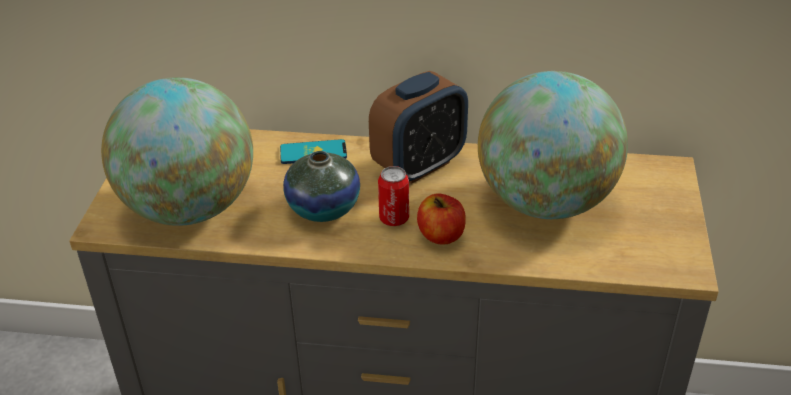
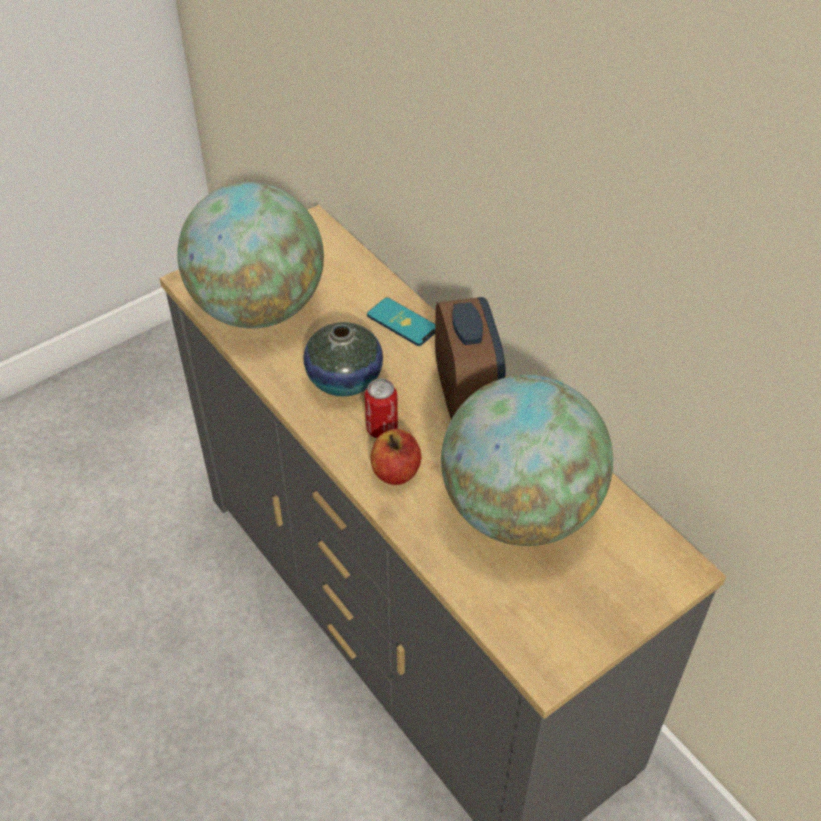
camera: 45 degrees right, 10 degrees up
alarm clock [369,71,468,184] -> alarm clock turned 105 degrees counterclockwise [435,297,505,419]

